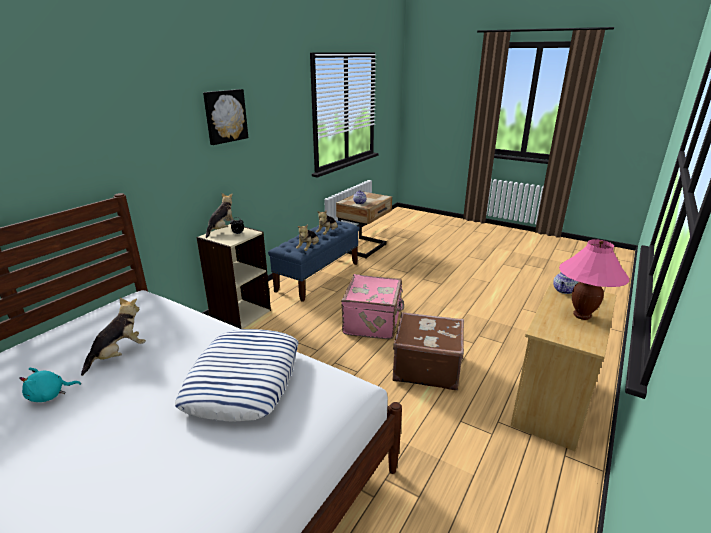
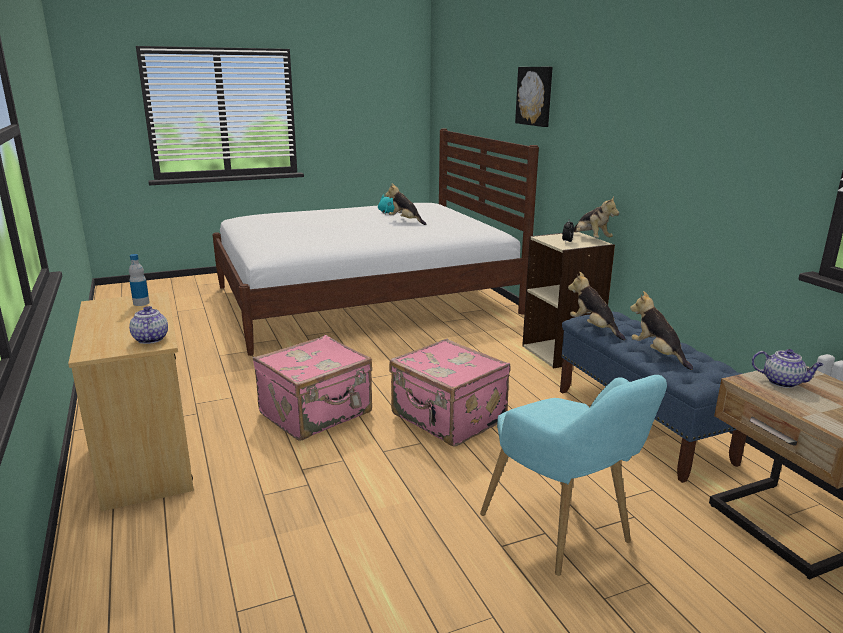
camera: 125 degrees right, 5 degrees down
plush toy [81,298,146,376] -> plush toy turned 150 degrees clockwise [385,184,427,225]
pillow [175,329,299,422] -> none
picture [203,89,248,145] -> picture moved to [515,67,553,127]
brown suitcase [393,312,464,390] -> pink suitcase [253,335,372,441]
pink table lamp [559,239,629,320] -> none
none -> bottle [129,254,150,306]
none -> turquoise armchair [480,375,667,576]

